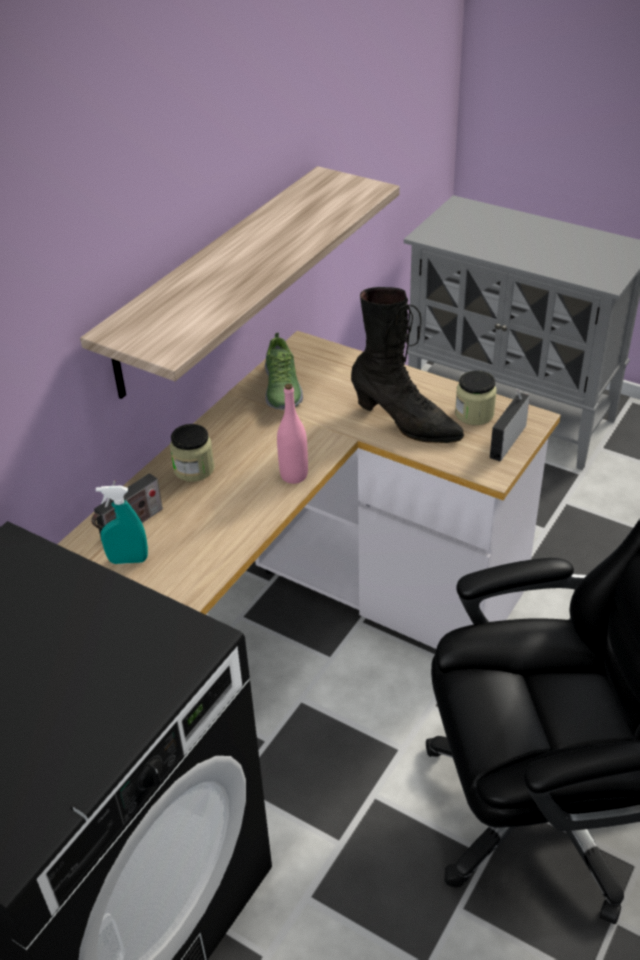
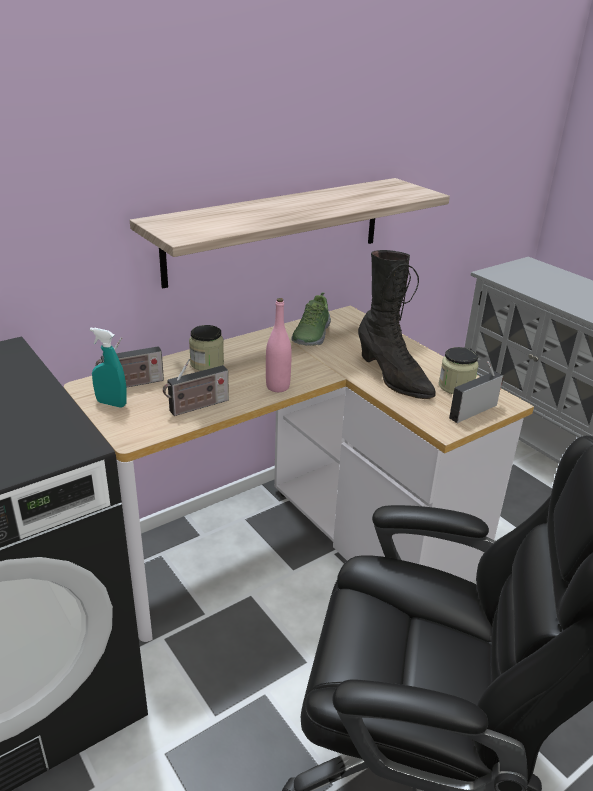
camera: 20 degrees right, 10 degrees down
none -> radio [163,359,229,416]

